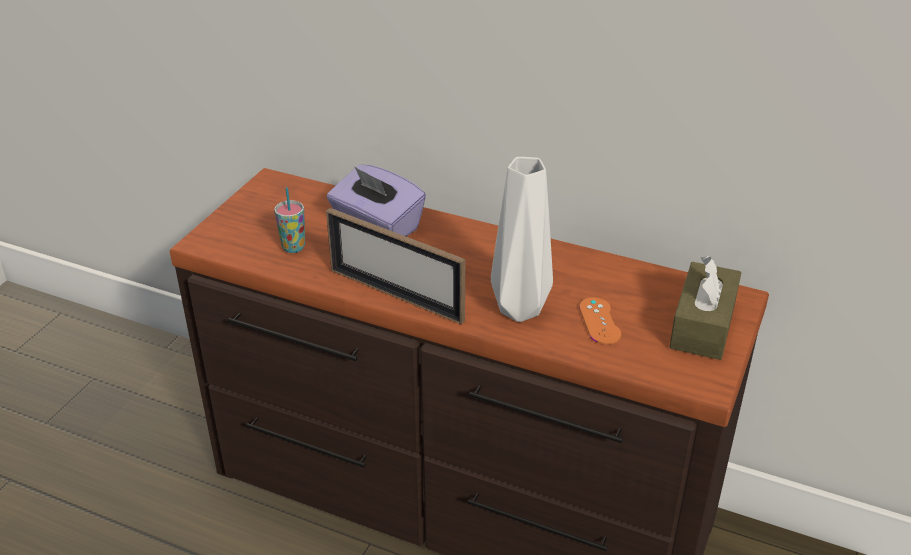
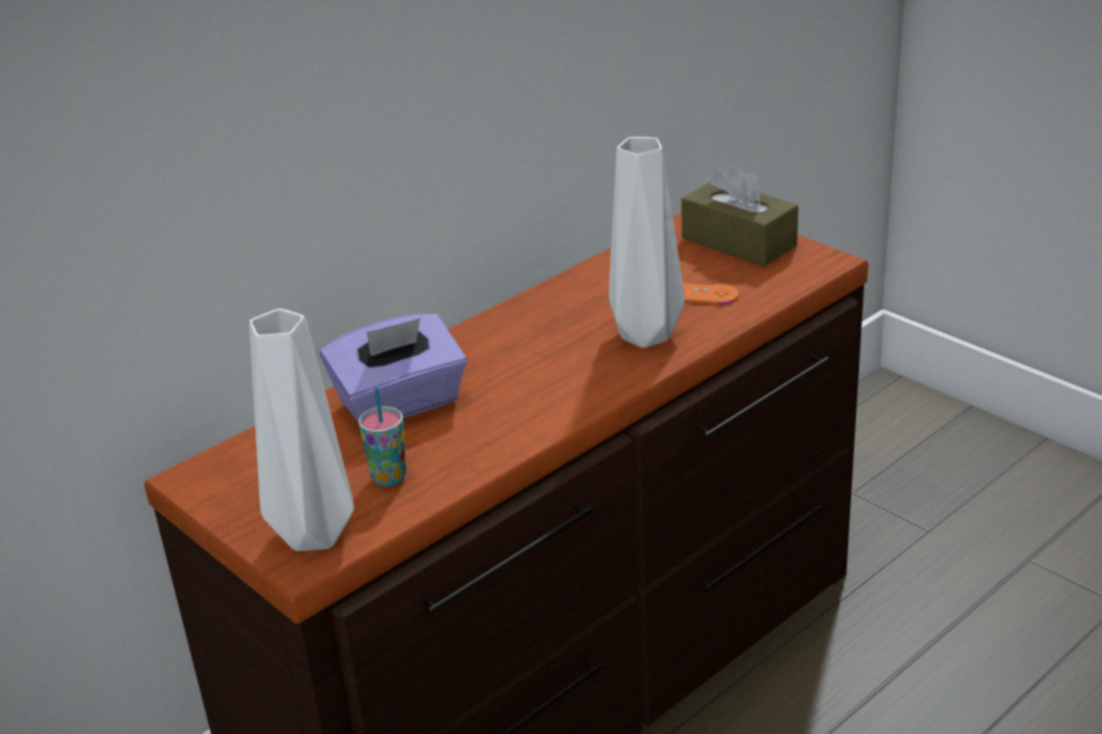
camera: 65 degrees left, 5 degrees down
picture frame [326,208,465,325] -> none
none -> white vase [249,308,354,551]

